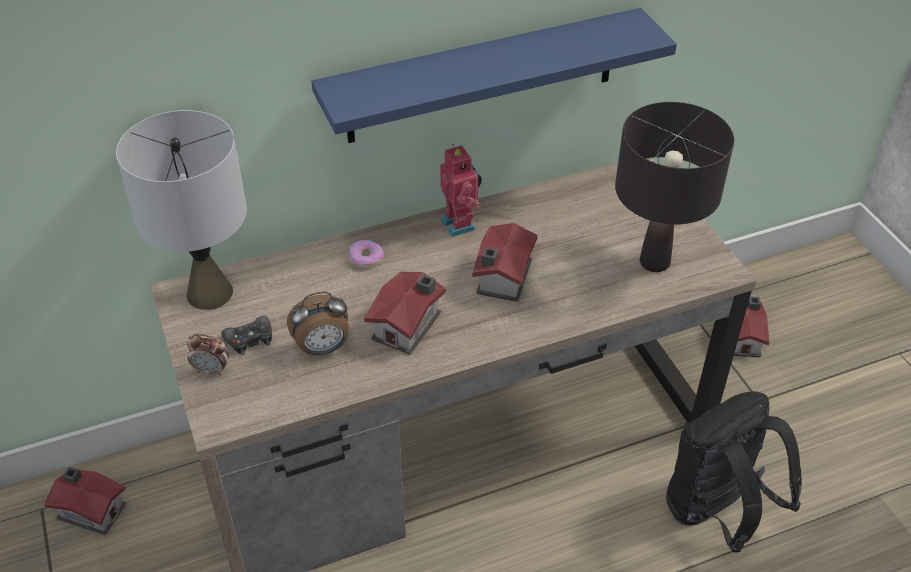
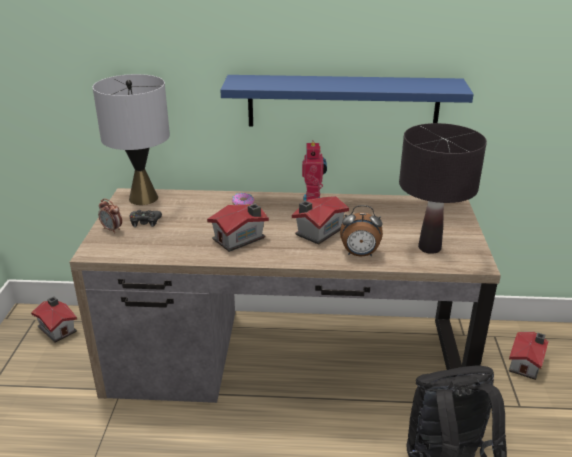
camera: 25 degrees right, 15 degrees down
alarm clock [287,291,349,355] -> alarm clock moved to [340,205,383,256]

